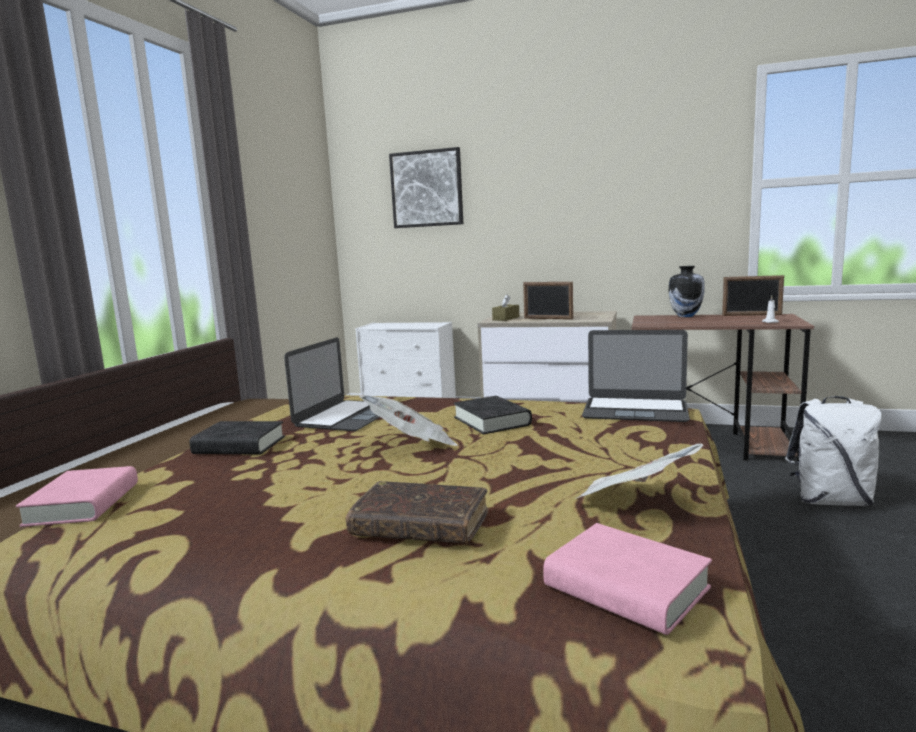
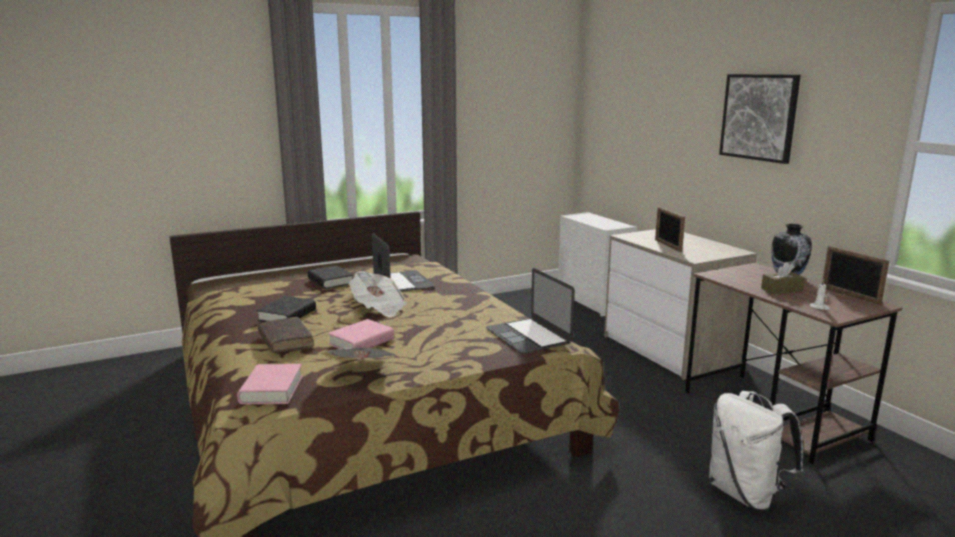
camera: 45 degrees right, 5 degrees up
pink book [16,466,138,527] -> pink book moved to [328,319,394,349]
laptop [284,337,380,431] -> laptop turned 90 degrees counterclockwise [372,233,435,292]
picture [389,147,463,228] -> picture moved to [719,74,801,164]
black book [454,396,532,434] -> black book moved to [257,296,316,322]
brown tissue box [492,294,519,321] -> brown tissue box moved to [761,262,805,294]

